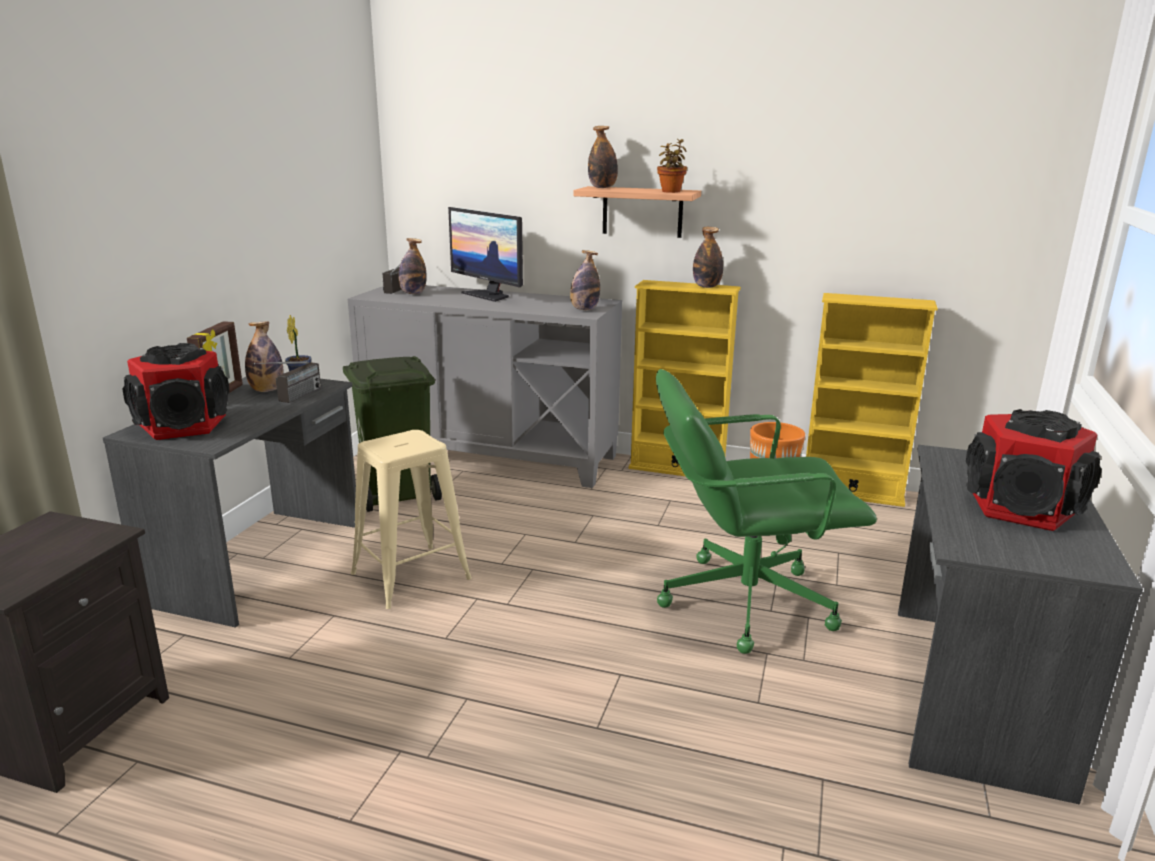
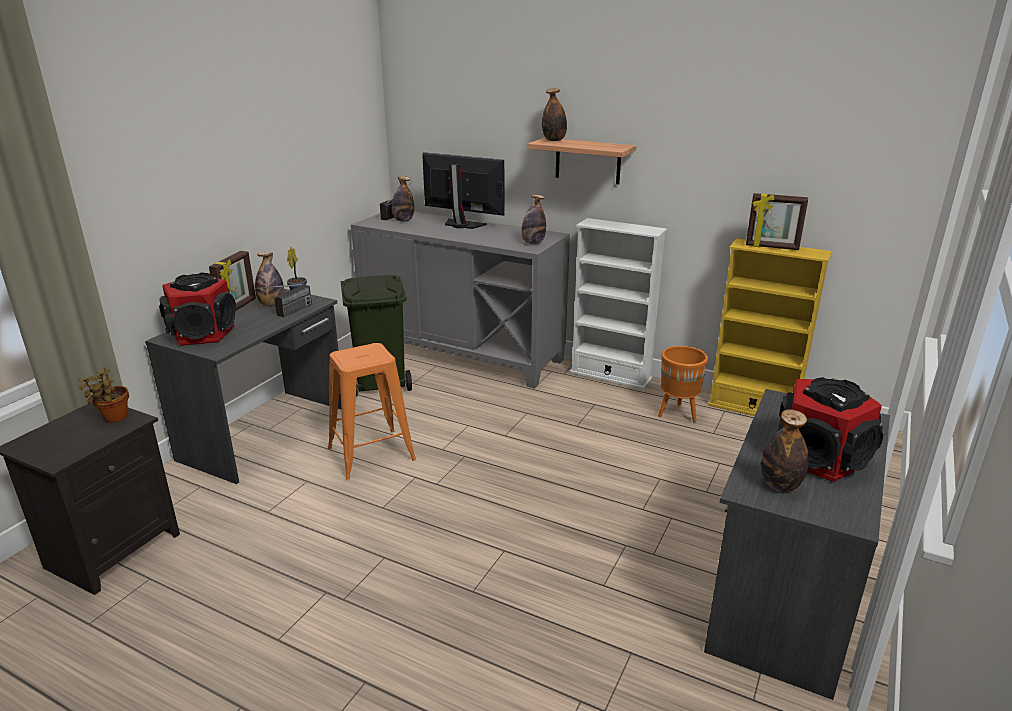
camera: 10 degrees right, 5 degrees up
beige stool [351,430,472,609] -> orange stool [328,343,416,480]
monitor [448,207,523,302] -> monitor turned 150 degrees clockwise [422,152,504,229]
yellow bookcase [628,280,741,476] -> white bookcase [570,218,667,390]
green office chair [656,369,877,654] -> none
potted plant [657,139,687,193] -> potted plant moved to [78,367,129,423]
bottle [693,227,723,288] -> bottle moved to [761,410,809,492]
none -> picture frame [746,193,808,250]

